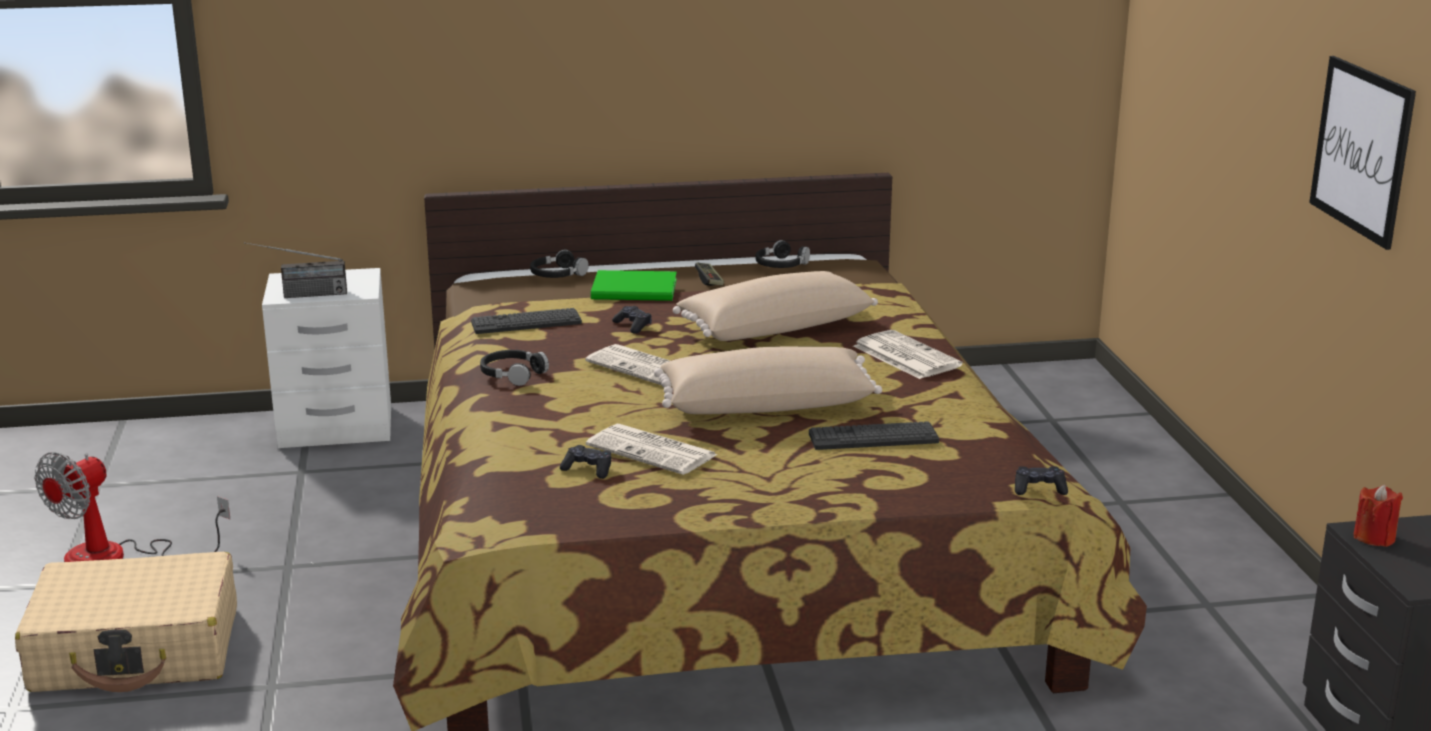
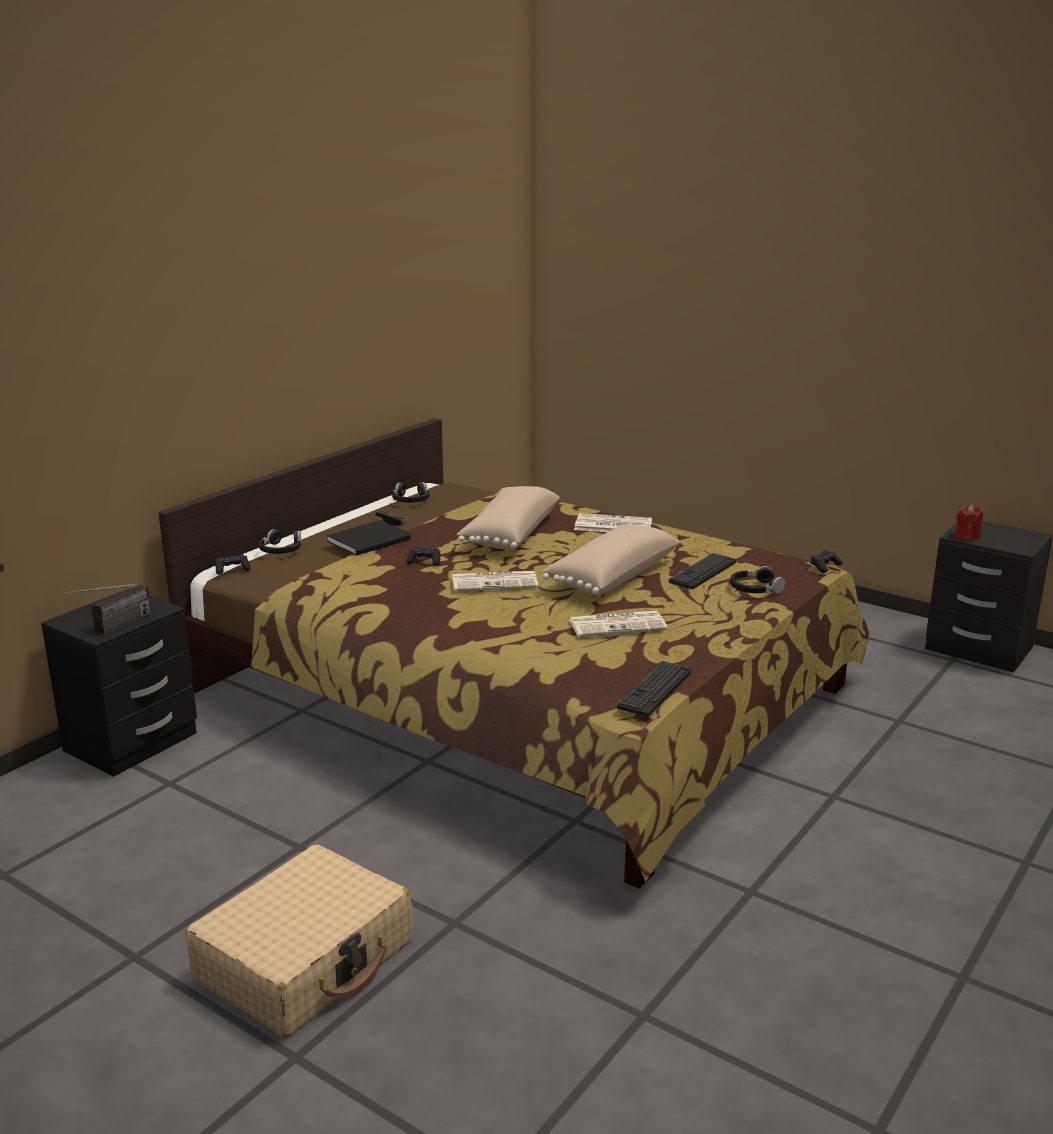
camera: 45 degrees left, 0 degrees up
fan [34,452,230,562] -> none
white nightstand [262,268,391,448] -> black nightstand [41,588,197,777]
keyboard [471,308,582,334] -> keyboard moved to [617,661,691,717]
black headphones [480,350,549,386] -> black headphones moved to [730,566,785,594]
black game controller [560,445,611,479] -> black game controller moved to [216,554,250,575]
green book [591,270,677,301] -> black book [327,520,411,556]
picture [1309,56,1416,250] -> none

